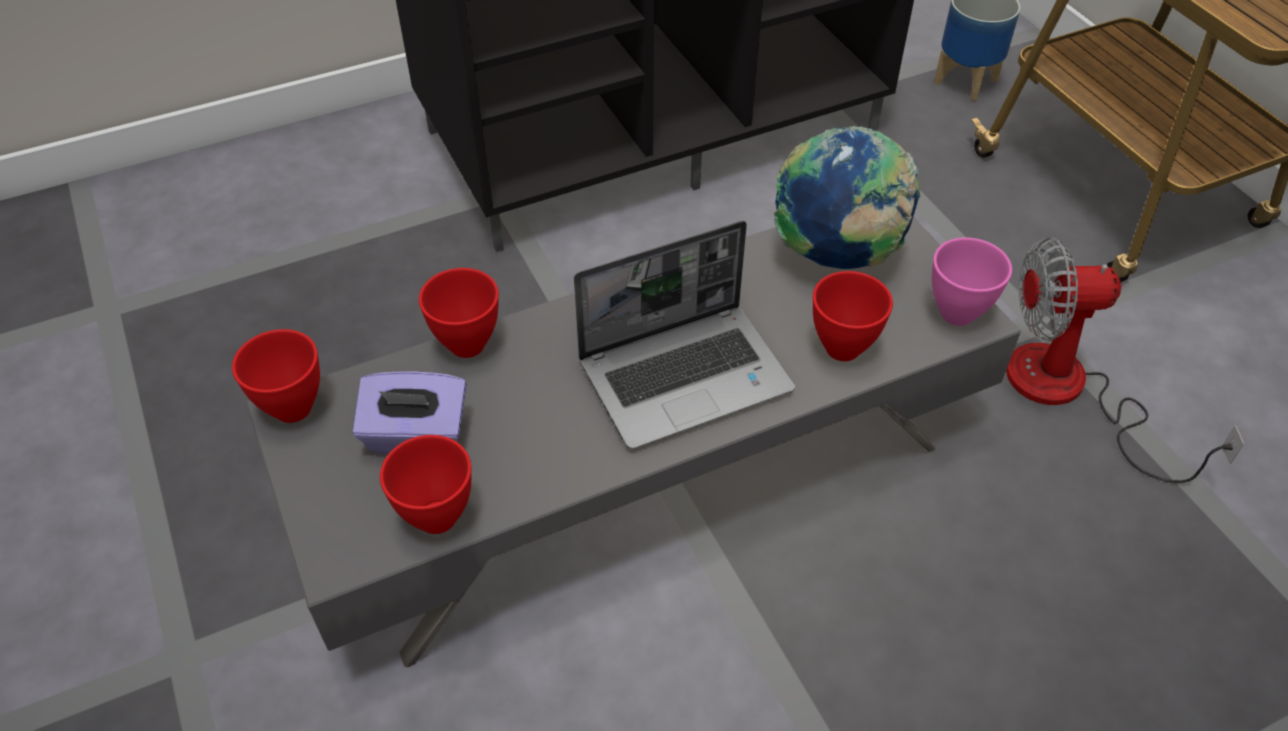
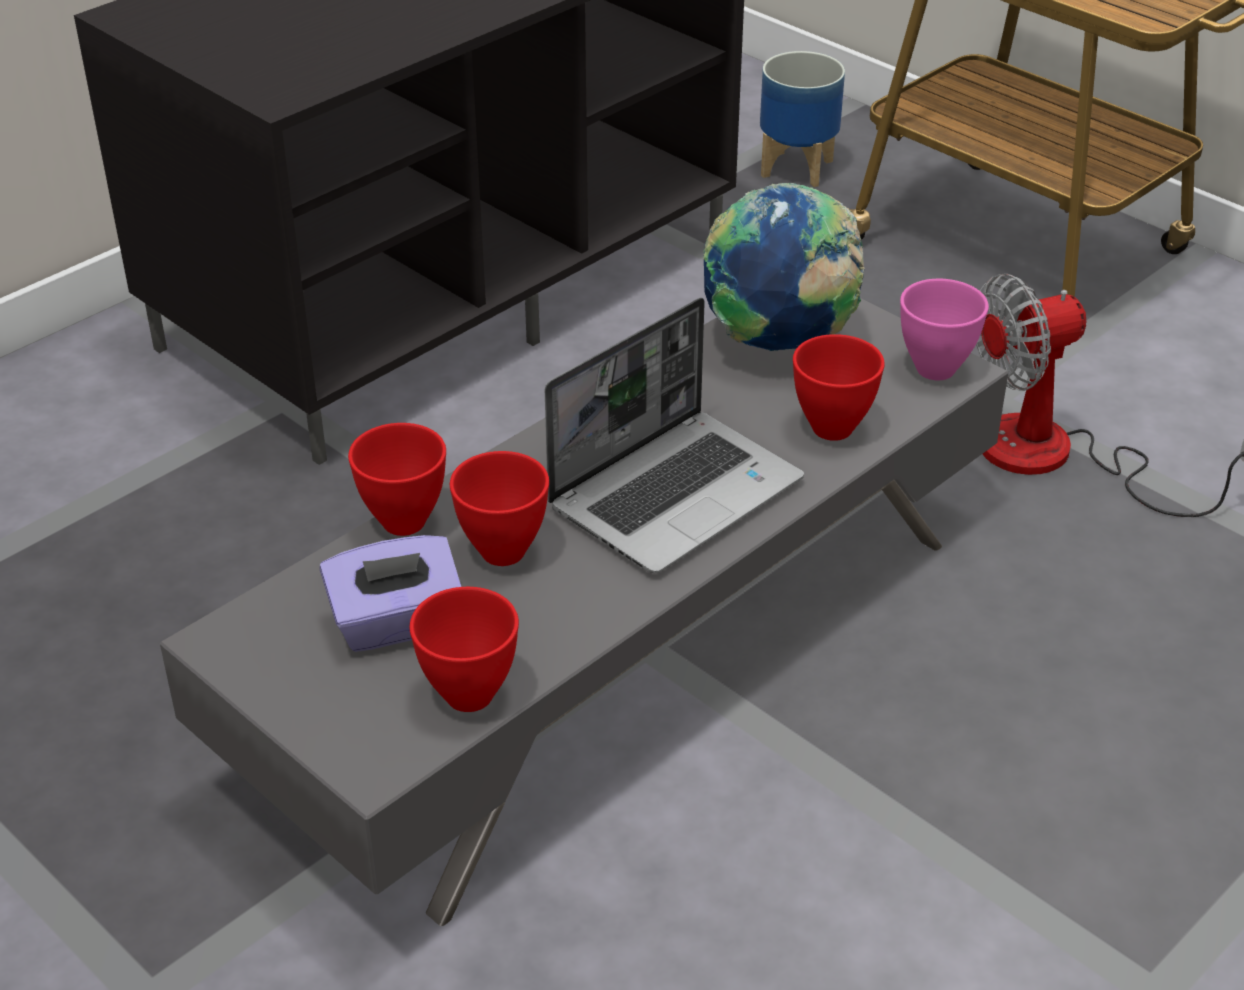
camera: 20 degrees left, 10 degrees down
red bowl [232,329,320,423] -> red bowl moved to [450,451,549,566]

